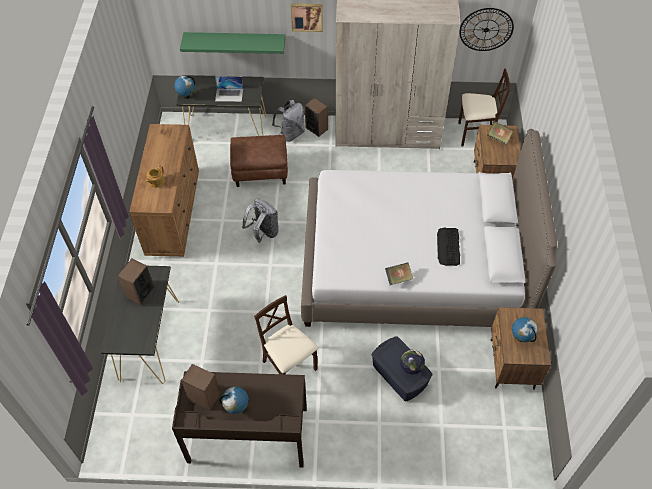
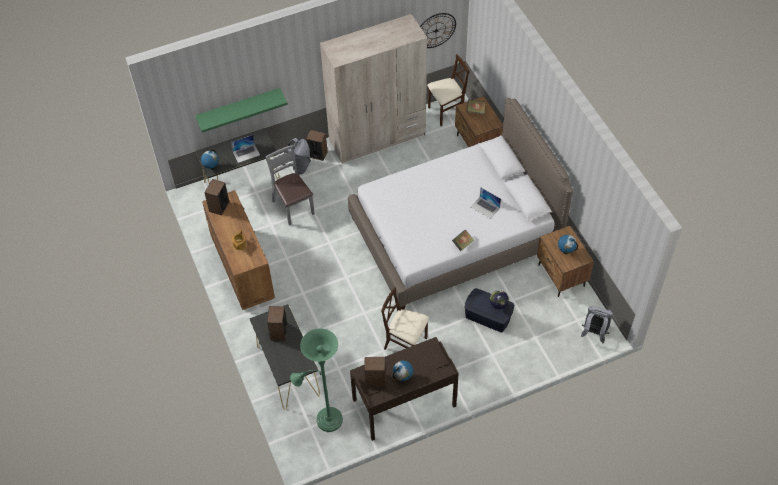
camera: 25 degrees left, 0 degrees up
brown ottoman [230,135,288,187] -> grey chair [265,145,315,226]
grey backpack [242,198,279,243] -> grey backpack moved to [581,306,613,343]
picture [291,3,323,32] -> none
keyboard [437,228,460,266] -> laptop [471,187,501,219]
none -> speaker [204,179,229,215]
none -> green floor lamp [290,328,343,432]

